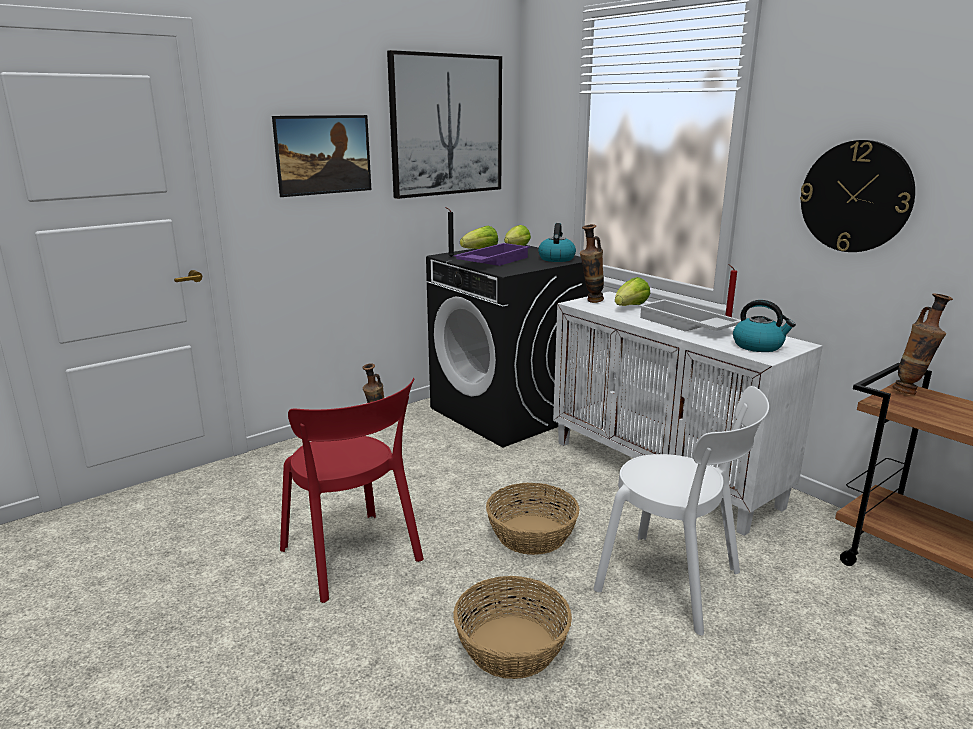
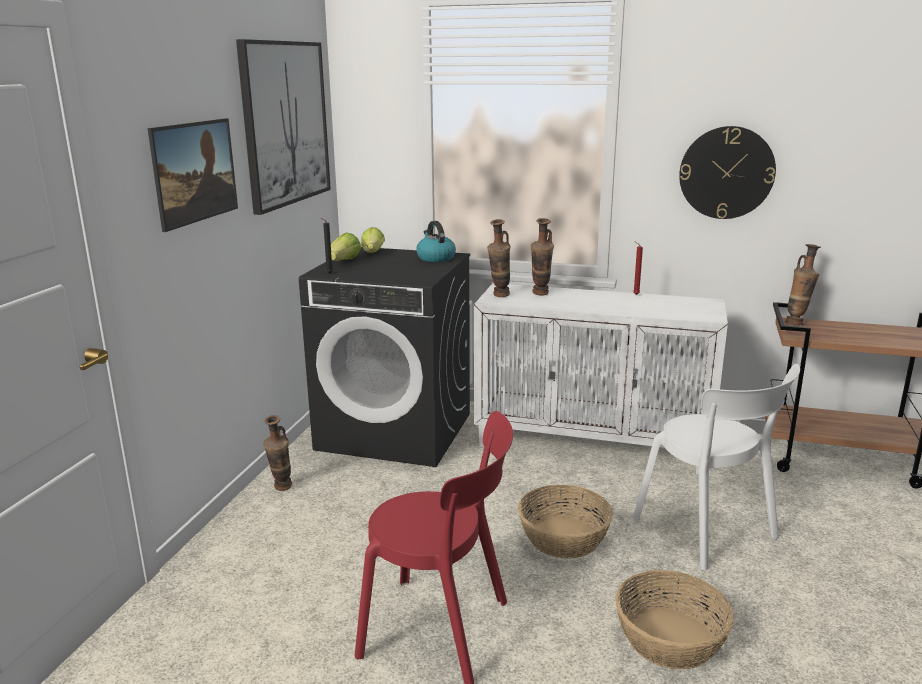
camera: 35 degrees left, 0 degrees up
purple tray [454,243,530,266] -> none
white chair [594,386,769,635] -> white chair turned 60 degrees clockwise [633,364,800,571]
lettuce [615,277,650,306] -> vase [531,218,554,296]
white tray [638,299,741,332] -> none
kettle [733,300,796,352] -> none

